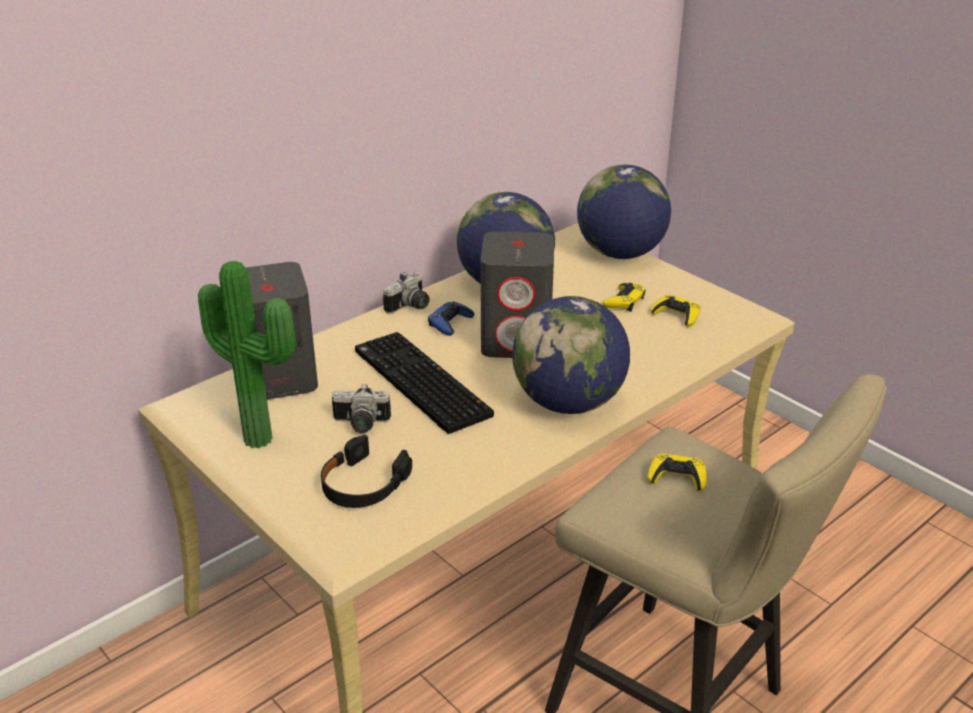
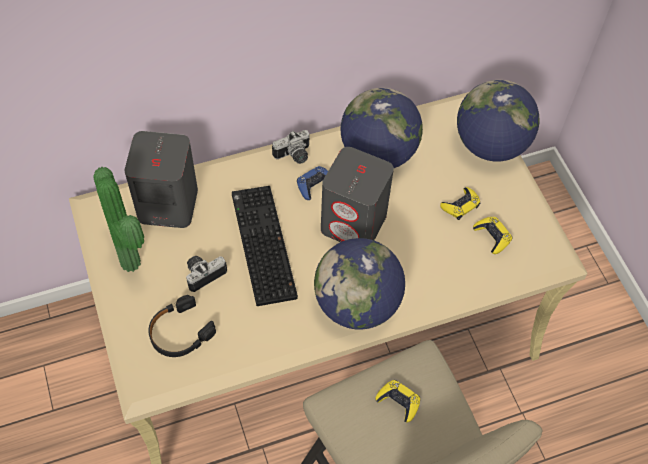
camera: 20 degrees right, 25 degrees up
camera [332,384,391,433] -> camera turned 120 degrees clockwise [186,256,227,292]

